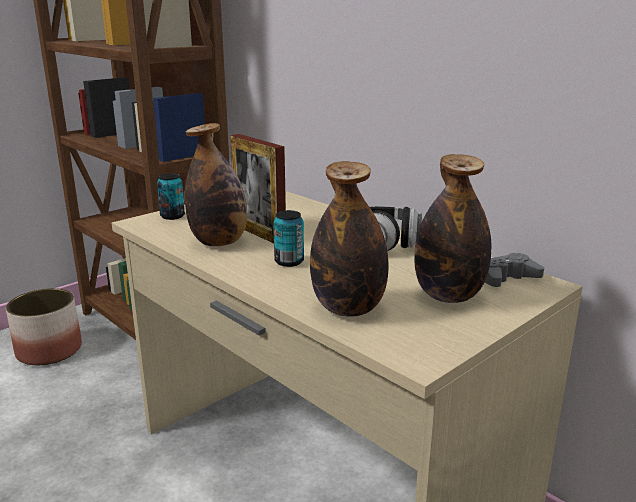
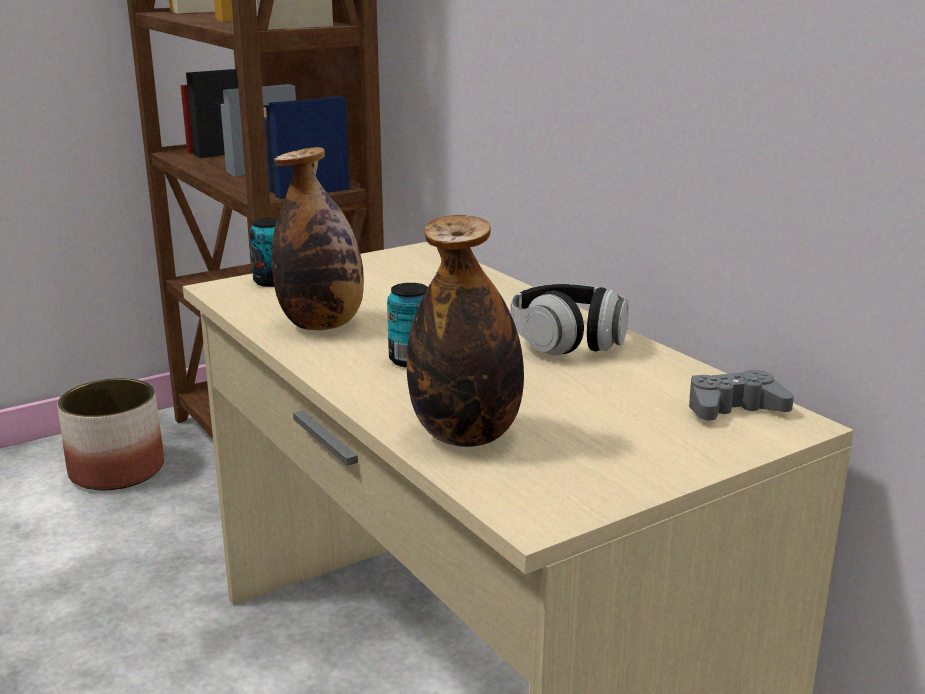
camera: 10 degrees right, 0 degrees up
picture frame [230,134,286,243] -> none
bottle [414,154,491,303] -> none

